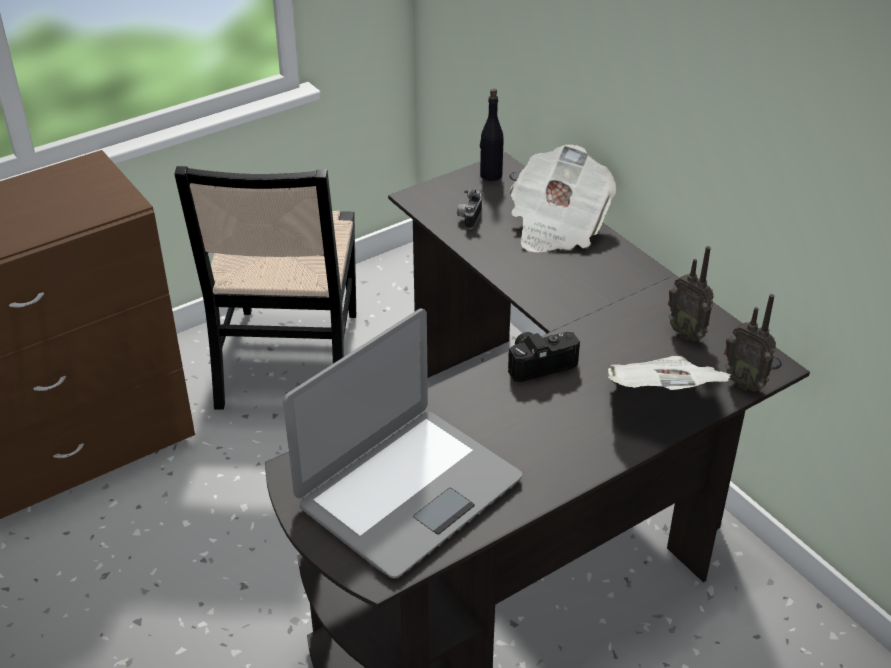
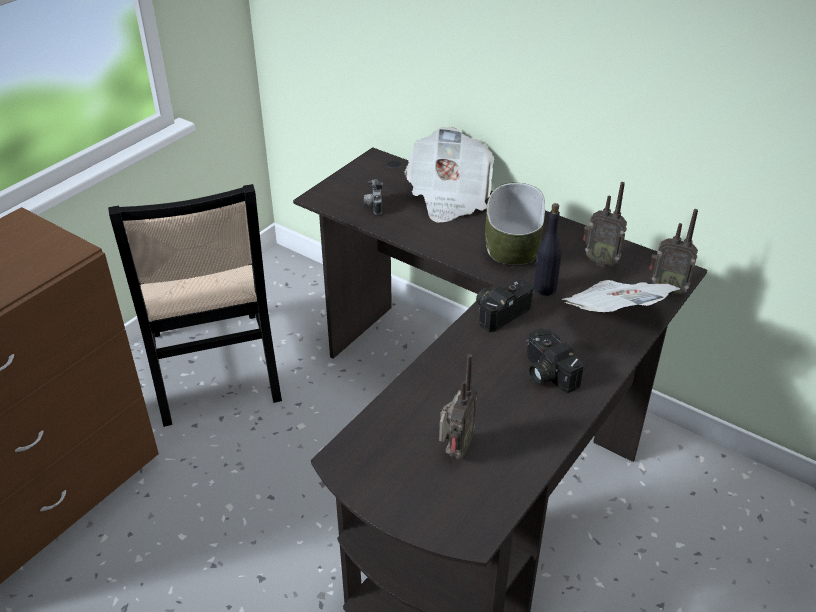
camera: 20 degrees left, 0 degrees up
laptop [283,309,522,578] -> radio [439,354,477,459]
black bottle [480,89,504,181] -> black bottle moved to [534,203,562,296]
none -> bowl [485,183,545,265]
none -> camera [526,328,583,393]

